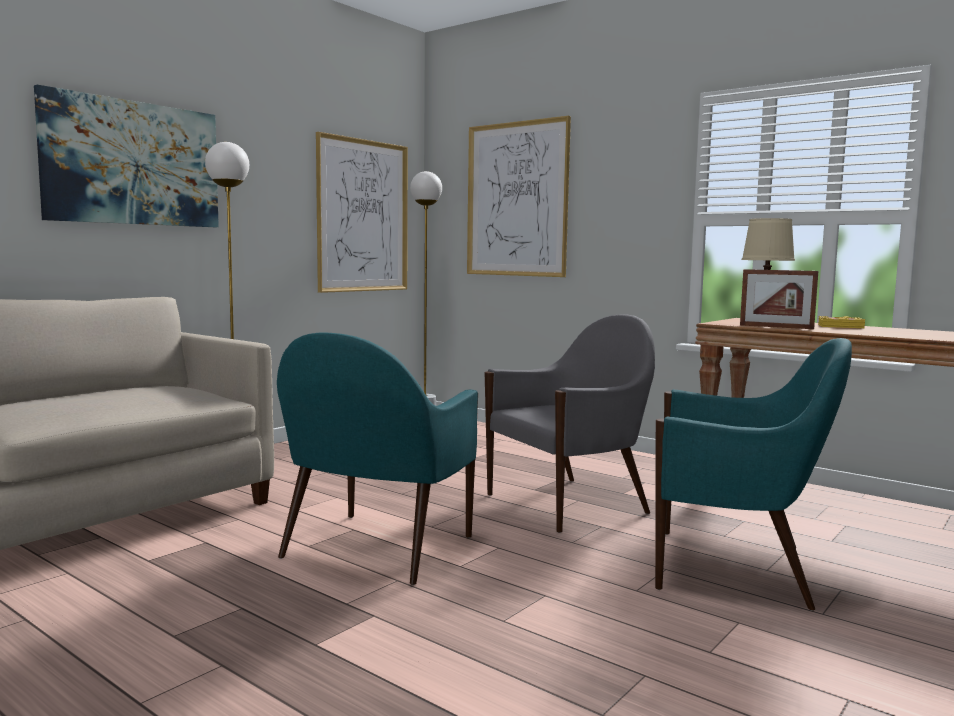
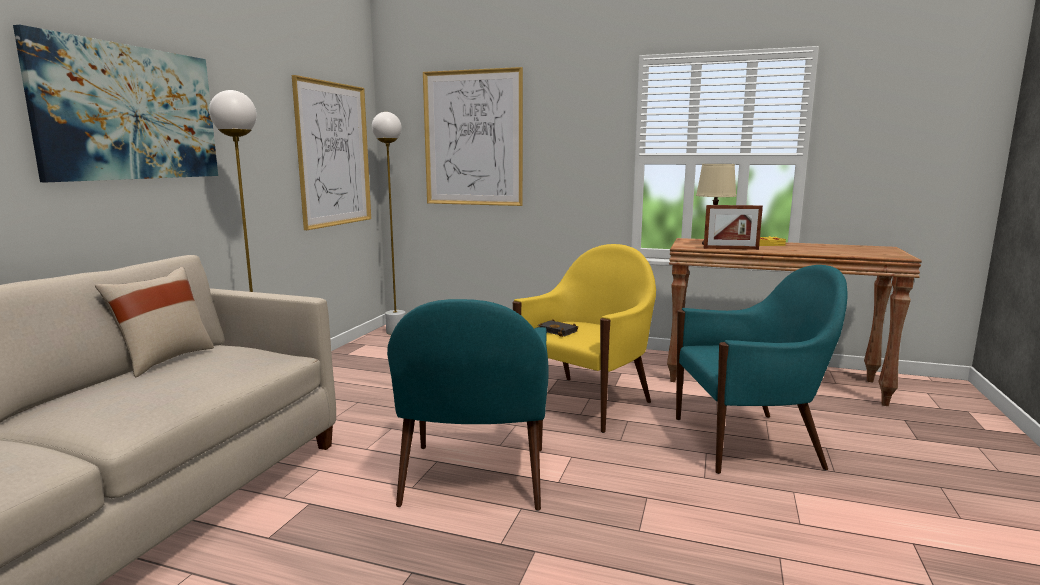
camera: 20 degrees left, 5 degrees up
grey armchair [485,314,655,533] -> yellow armchair [513,244,656,433]
none -> beige pillow [95,267,214,377]
none -> black book [538,319,578,337]

